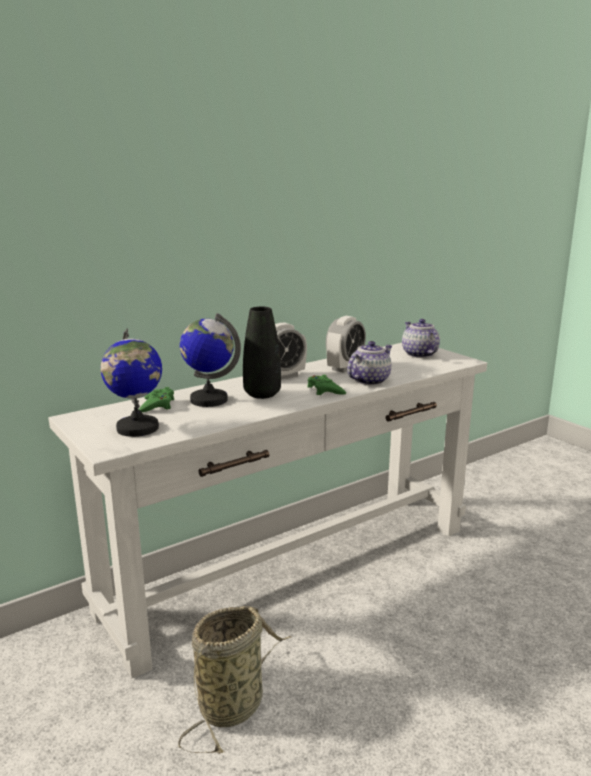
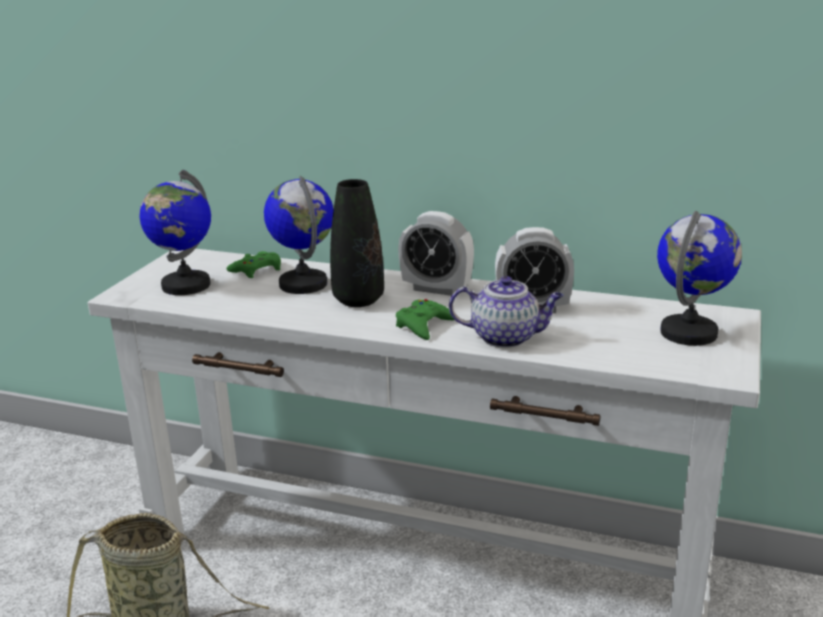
camera: 55 degrees right, 5 degrees up
teapot [402,319,440,358] -> globe [657,211,742,346]

